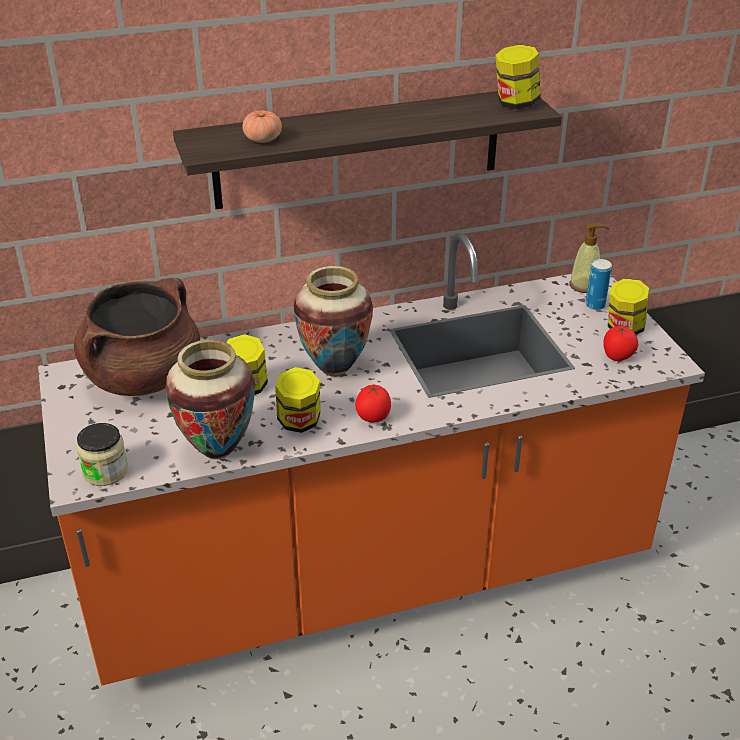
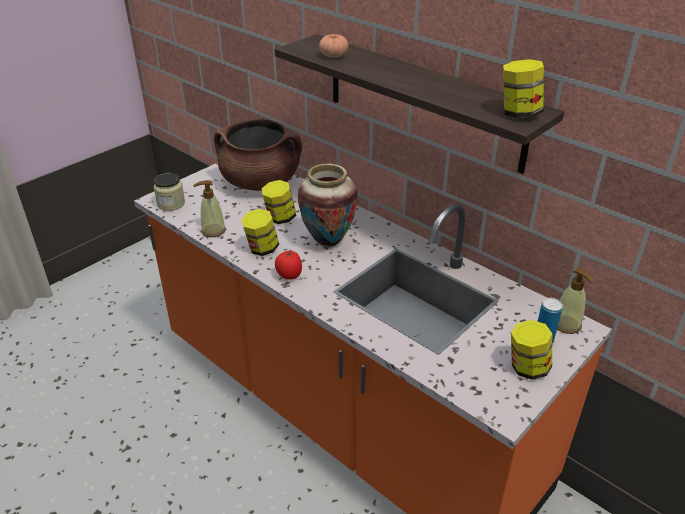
camera: 60 degrees right, 0 degrees up
vase [165,340,255,459] -> soap dispenser [193,180,226,237]
tomato [603,326,638,361] -> none

